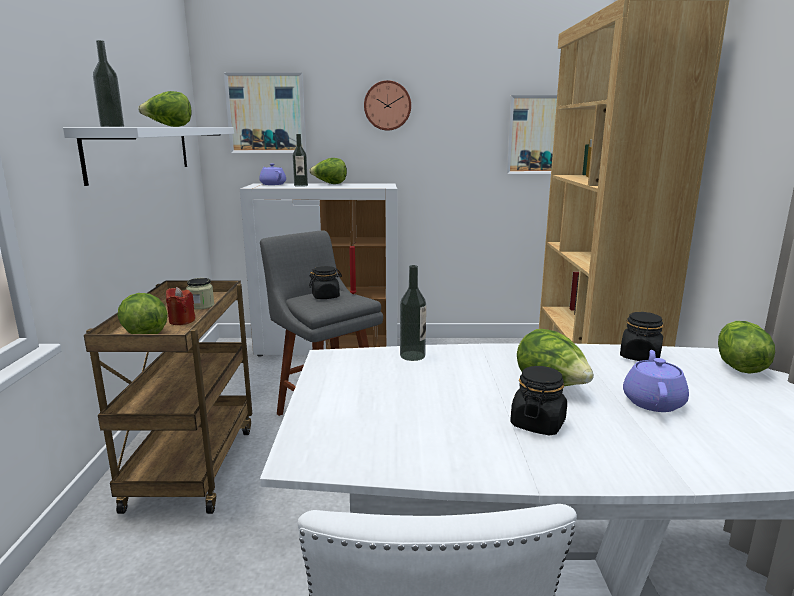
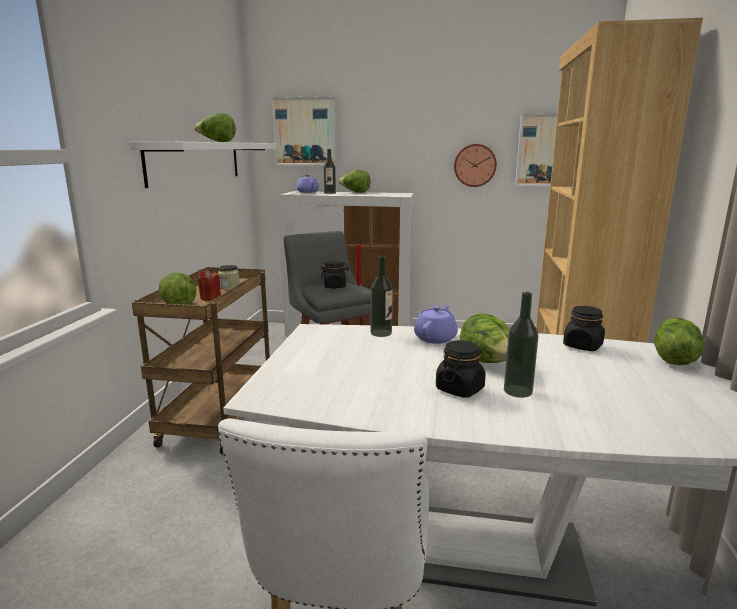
camera: 10 degrees right, 0 degrees up
bottle [93,40,124,127] -> bottle moved to [504,292,538,398]
wall clock [364,80,411,130] -> wall clock moved to [454,144,497,187]
purple teapot [623,350,689,412] -> purple teapot moved to [414,304,458,344]

